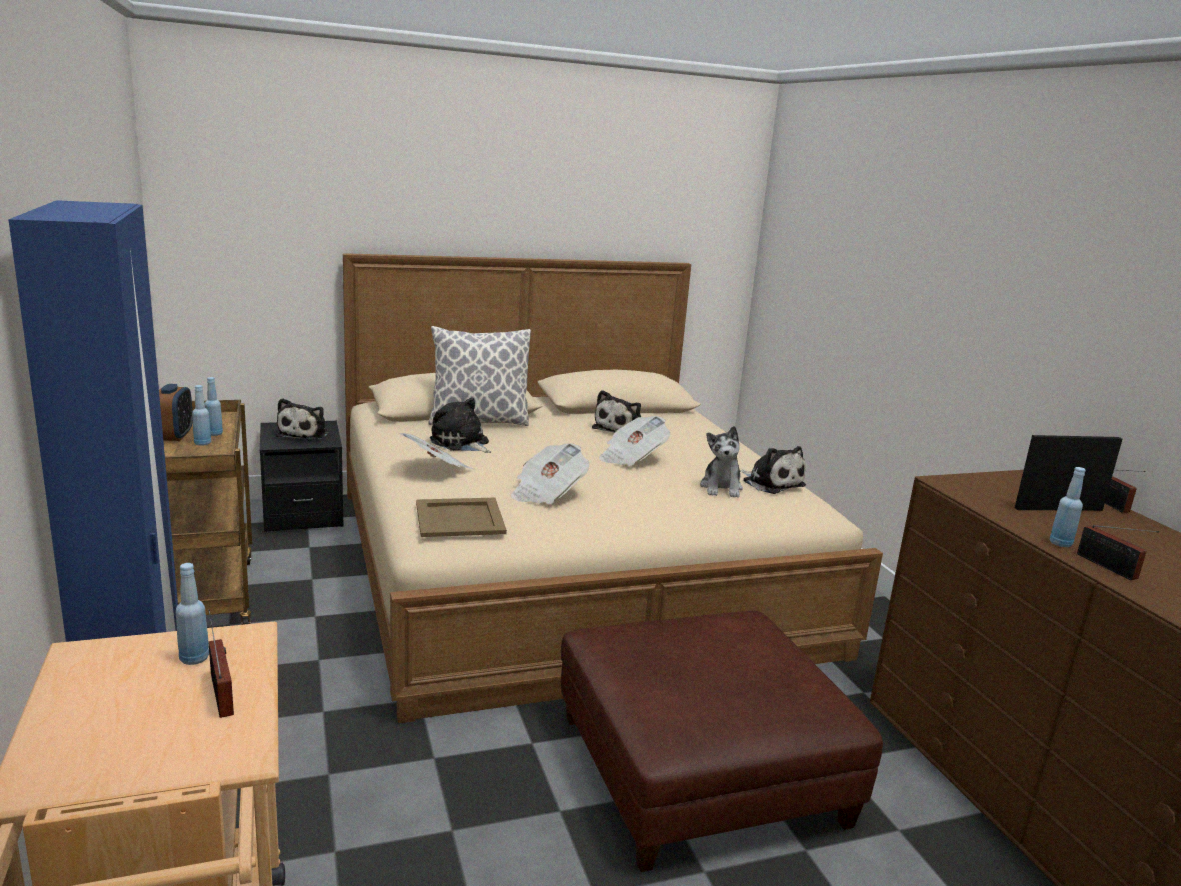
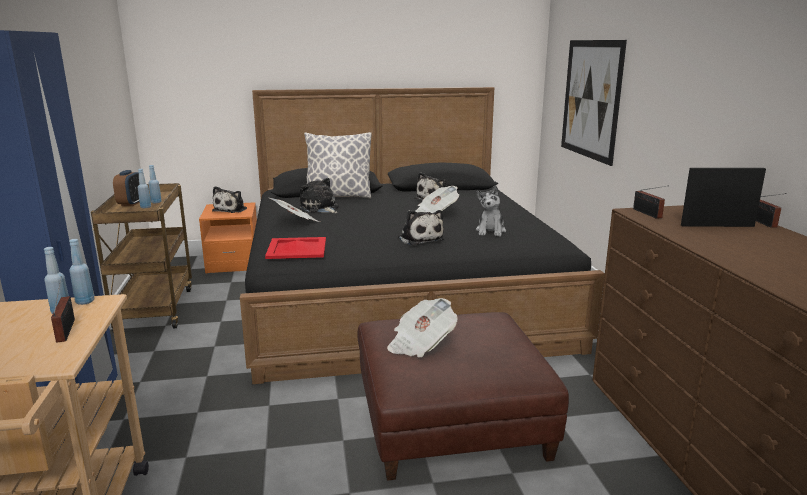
camera: 10 degrees right, 0 degrees up
black nightstand [260,421,343,532] -> orange nightstand [199,202,257,273]
beige bed [343,253,883,724] -> black bed [240,87,605,384]
beige tray [416,498,507,537] -> red tray [265,237,326,259]
newspaper [511,443,589,504] -> newspaper moved to [387,298,458,357]
plush toy [740,446,806,494] -> plush toy moved to [398,210,444,245]
blue bottle [1050,467,1086,547] -> blue bottle moved to [69,239,94,305]
radio [1077,525,1159,580] -> radio moved to [633,185,669,219]
none -> picture [561,40,627,166]

